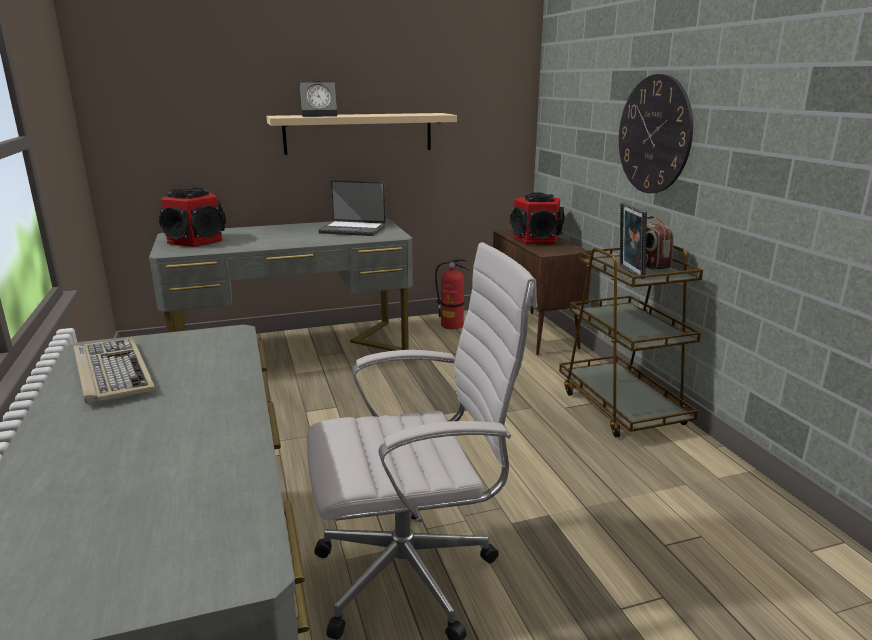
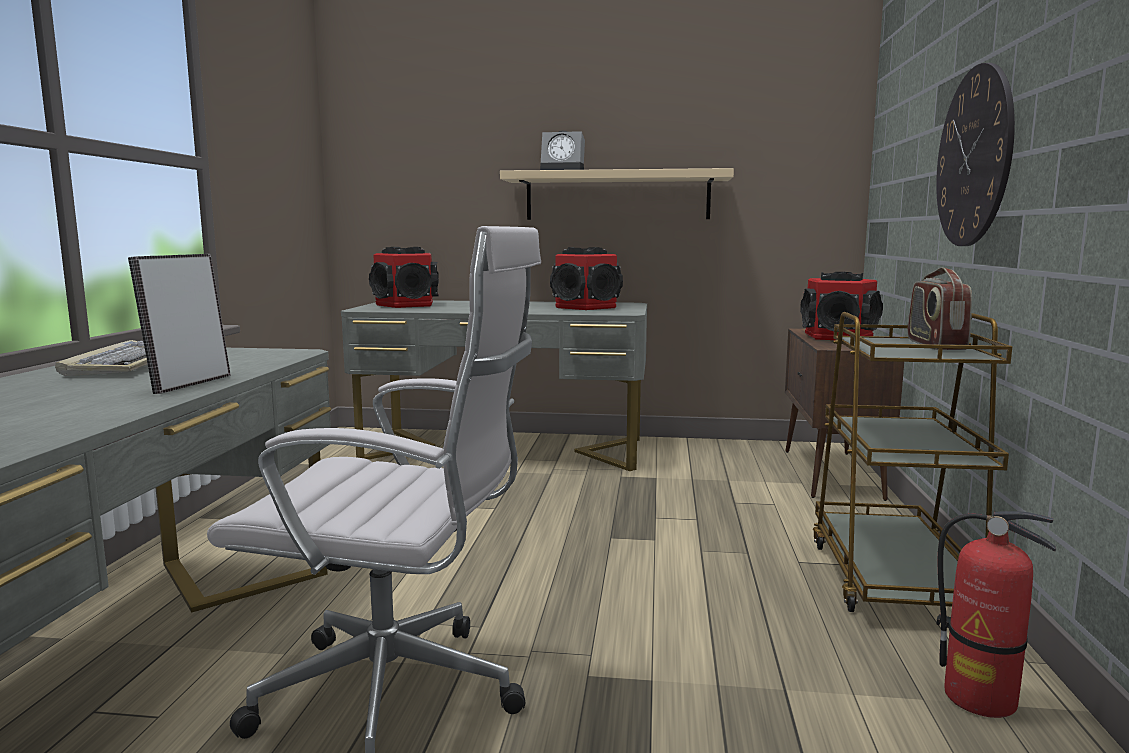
camera: 25 degrees right, 10 degrees down
laptop [318,180,386,236] -> speaker [550,247,623,310]
fire extinguisher [435,259,469,329] -> fire extinguisher moved to [936,511,1056,718]
picture frame [620,202,647,279] -> picture frame moved to [128,254,231,394]

